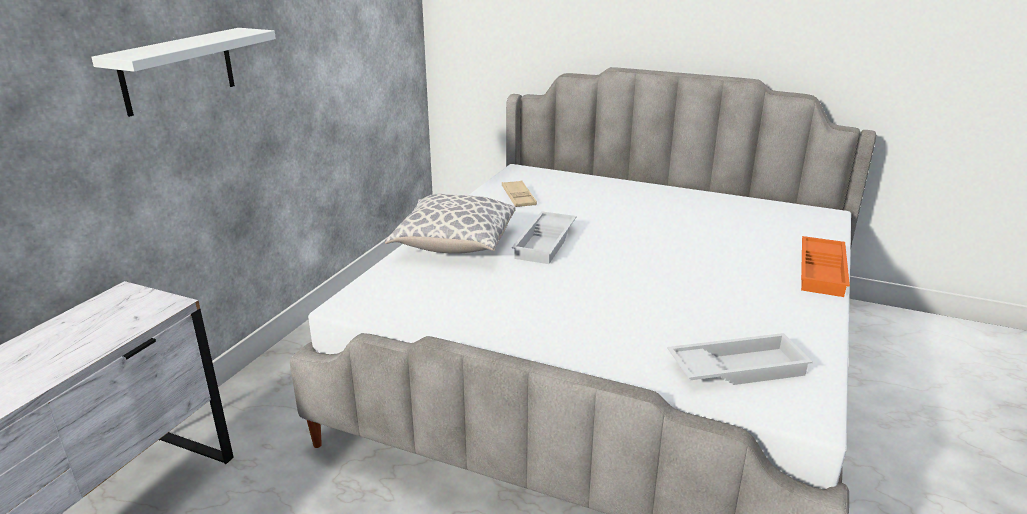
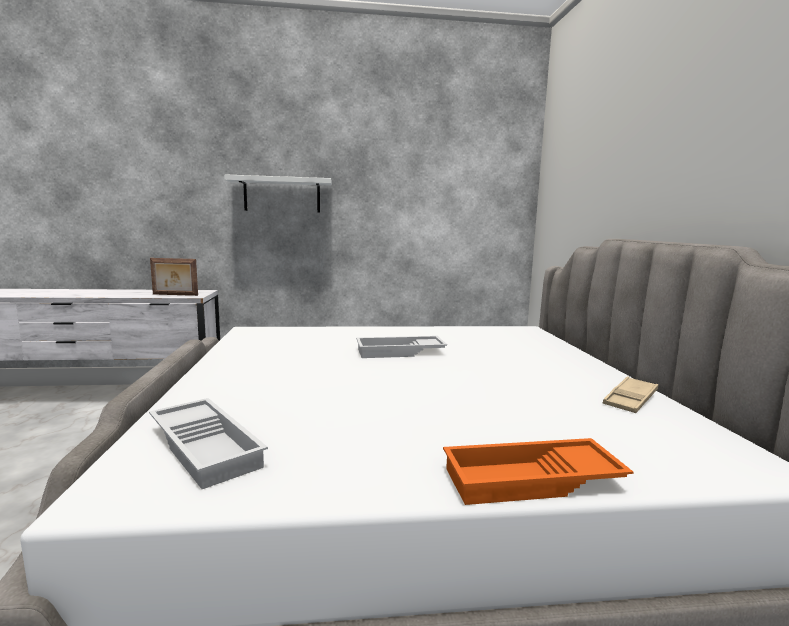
camera: 60 degrees right, 15 degrees down
pillow [385,194,516,254] -> none
beige tray [502,180,537,207] -> beige tray moved to [603,376,659,413]
none -> picture frame [150,258,198,296]

